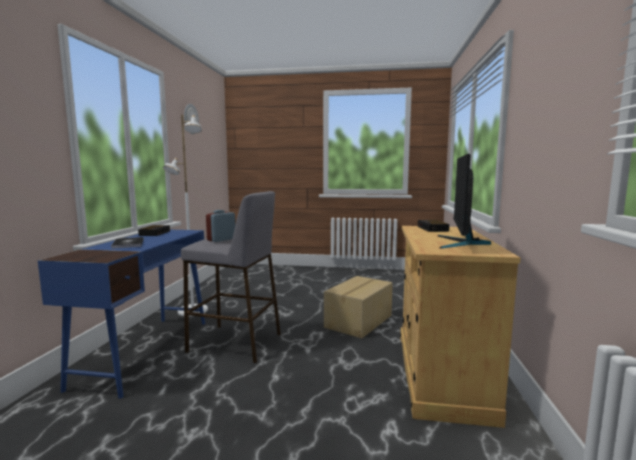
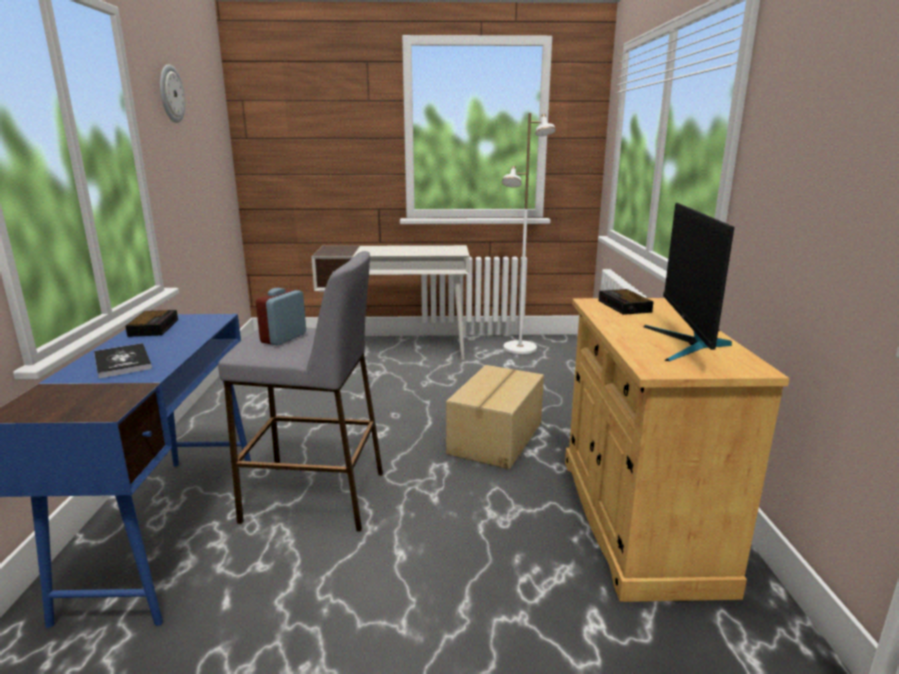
camera: 10 degrees left, 10 degrees up
white floor lamp [163,115,208,317] -> white floor lamp moved to [502,113,556,354]
none -> white desk [311,245,470,360]

